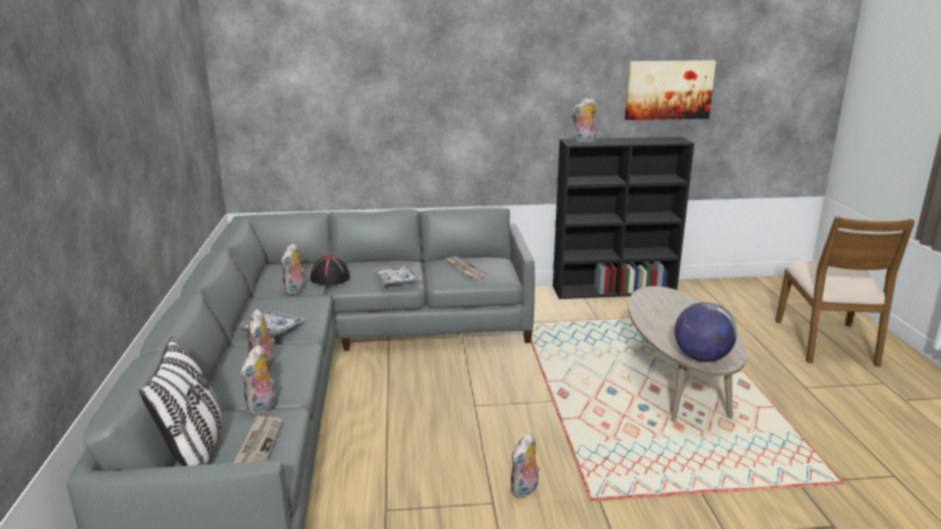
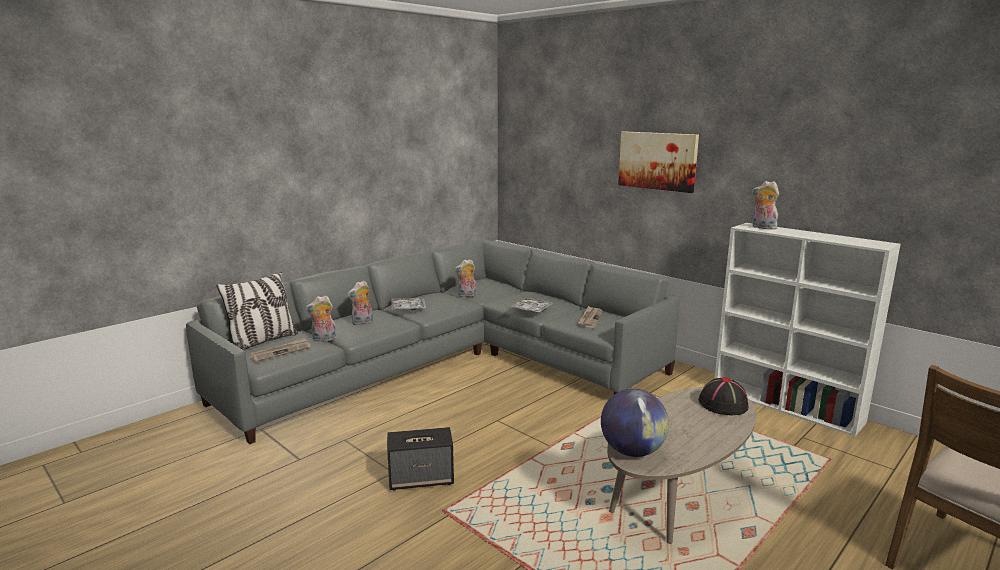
camera: 50 degrees right, 5 degrees down
black hat [310,255,350,285] -> black hat moved to [698,377,748,415]
plush toy [510,432,540,498] -> speaker [387,427,454,490]
black bookcase [553,137,694,299] -> white bookcase [714,223,901,436]
picture [625,60,716,120] -> picture moved to [618,132,699,193]

